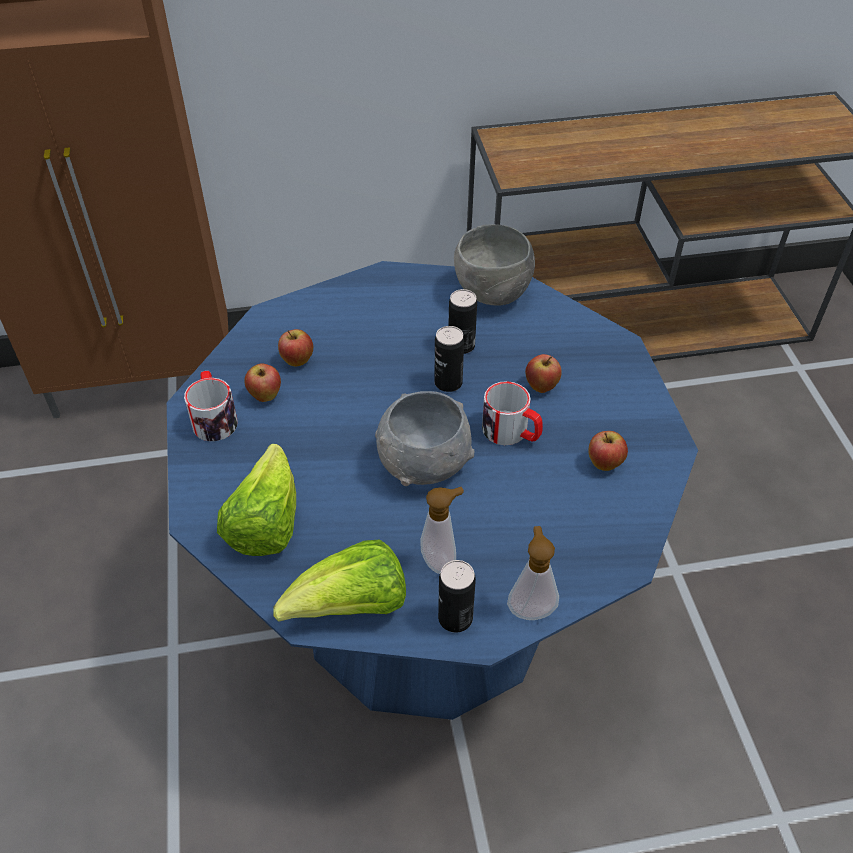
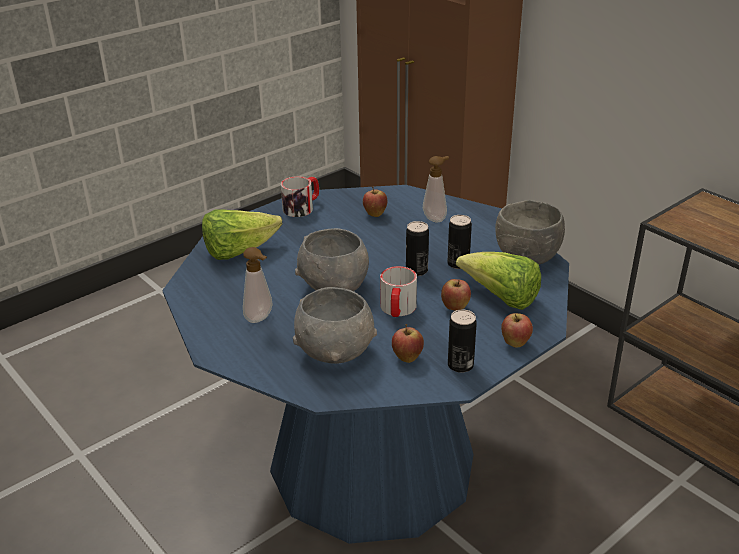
camera: 60 degrees right, 15 degrees down
apple [244,363,281,402] -> apple moved to [501,313,533,348]
lettuce [273,539,406,622] -> lettuce moved to [456,252,541,310]
can [438,560,476,633] -> can moved to [448,310,477,373]
soap dispenser [507,526,559,620] -> soap dispenser moved to [423,156,449,223]
none -> grey bowl [293,287,377,364]

